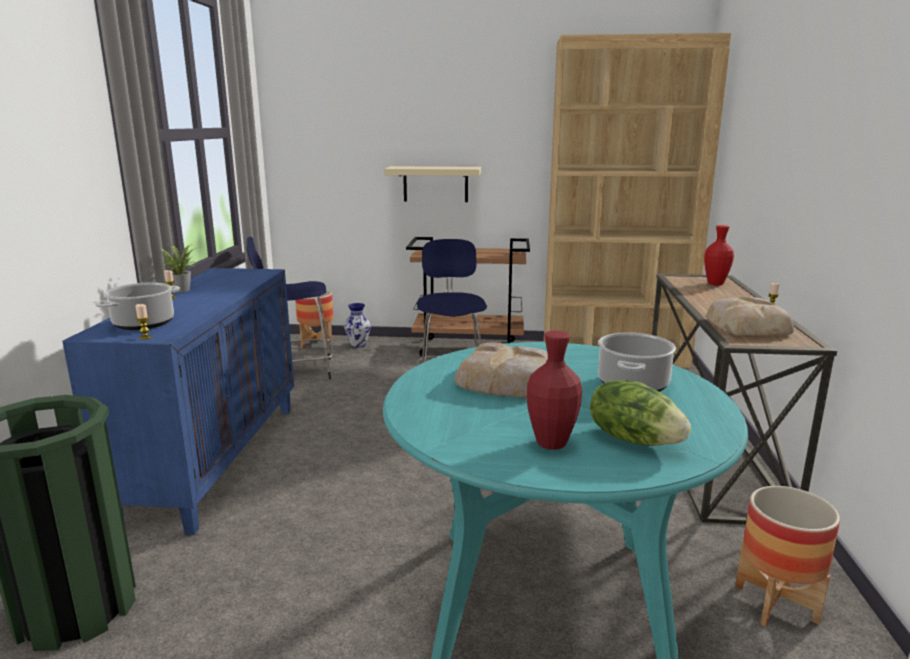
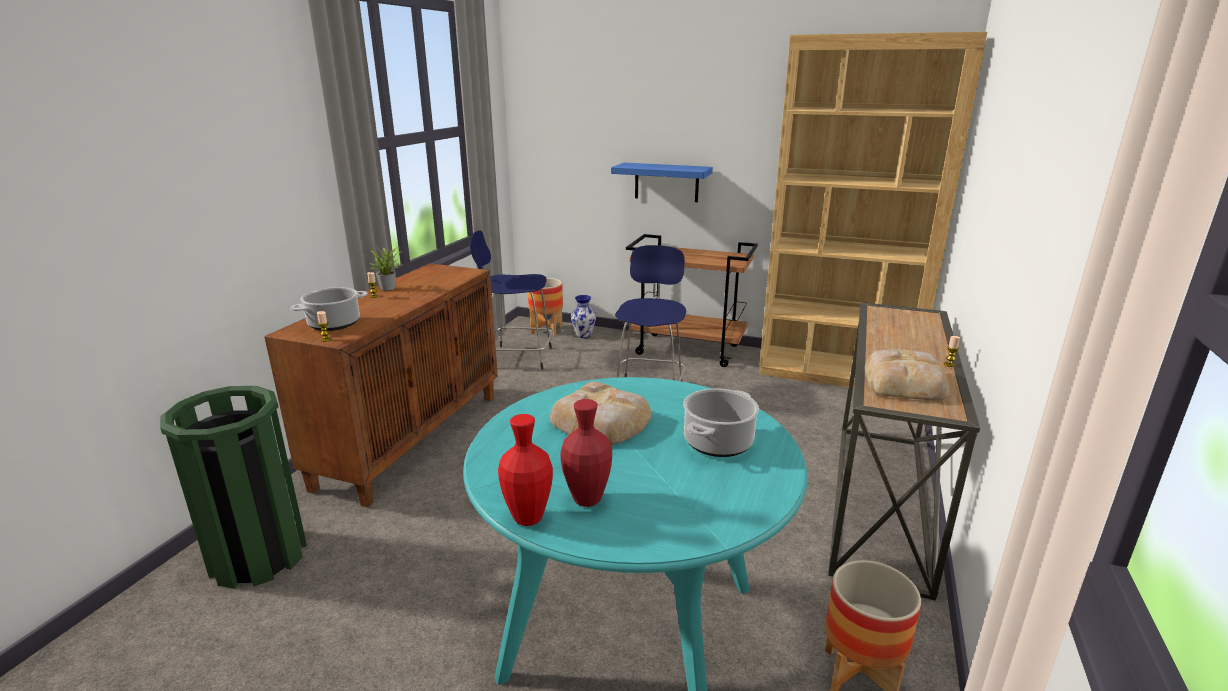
camera: 15 degrees right, 5 degrees up
blue cabinet [62,268,294,535] -> brown cabinet [264,263,498,508]
beige shelf [384,166,481,202] -> blue shelf [611,163,713,202]
lettuce [590,380,691,446] -> none
red vase [704,225,734,286] -> red vase moved to [498,414,553,526]

